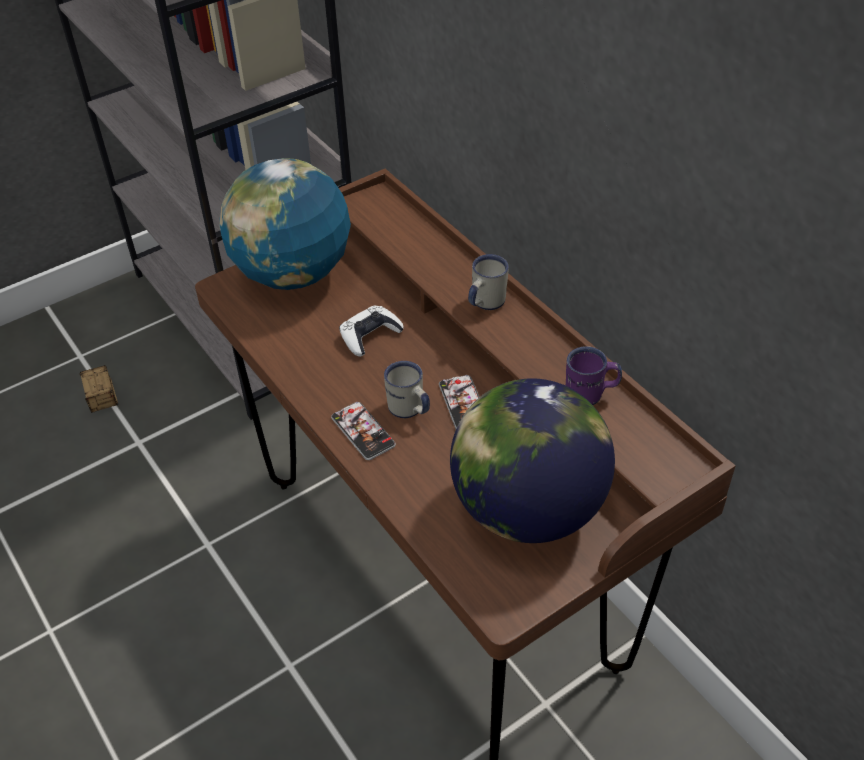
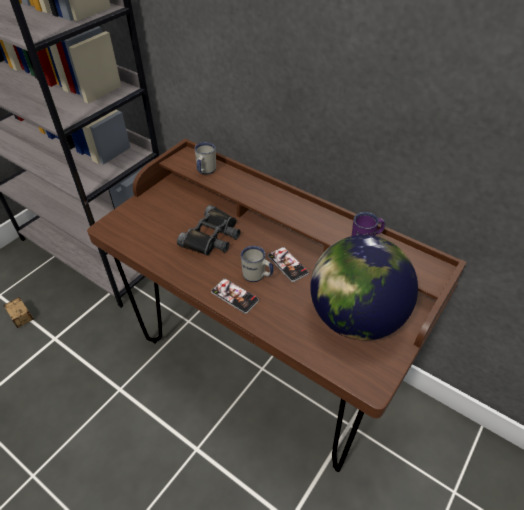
camera: 20 degrees left, 0 degrees up
globe [219,158,351,290] -> none
white game controller [339,305,404,357] -> black binoculars [177,205,241,256]
white mug [468,254,509,310] -> white mug moved to [195,142,216,175]

